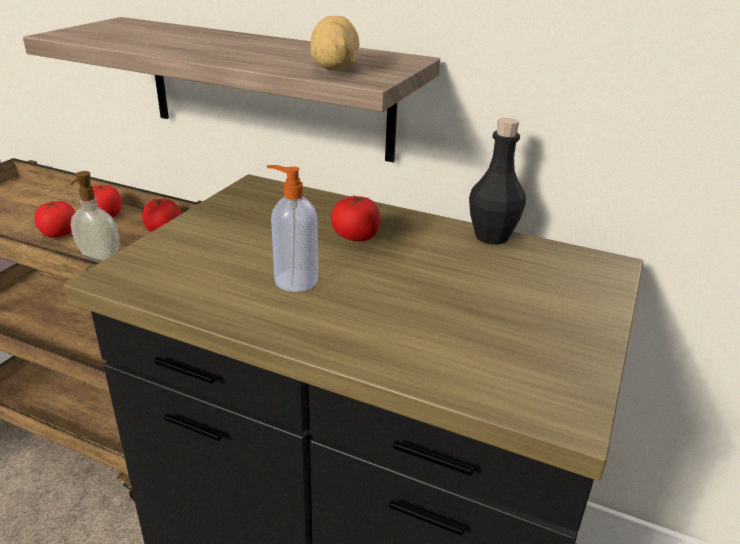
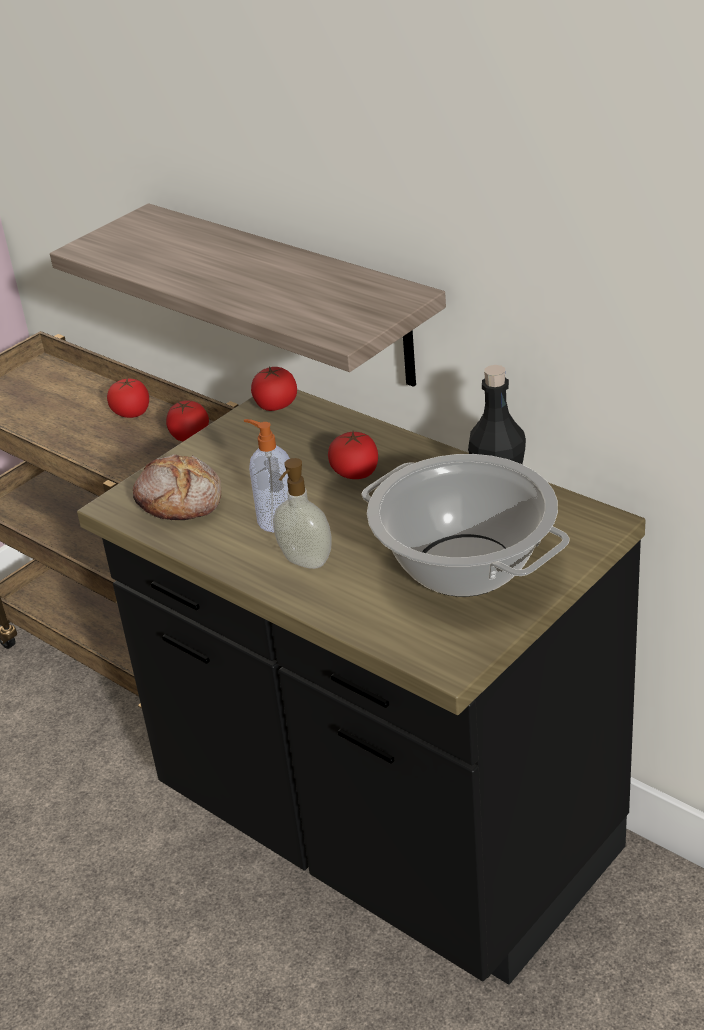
camera: 20 degrees right, 5 degrees up
tomato [34,200,76,238] -> tomato moved to [251,366,297,411]
soap dispenser [70,171,120,262] -> soap dispenser moved to [273,458,332,569]
potato [311,16,360,70] -> none
none -> bread [133,454,221,520]
none -> cooking pot [362,454,570,597]

